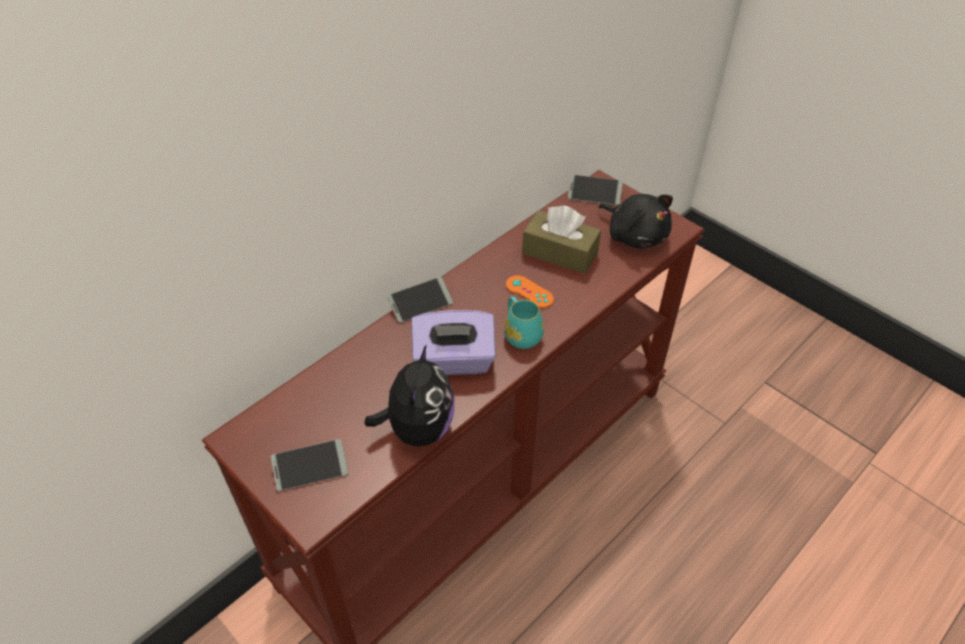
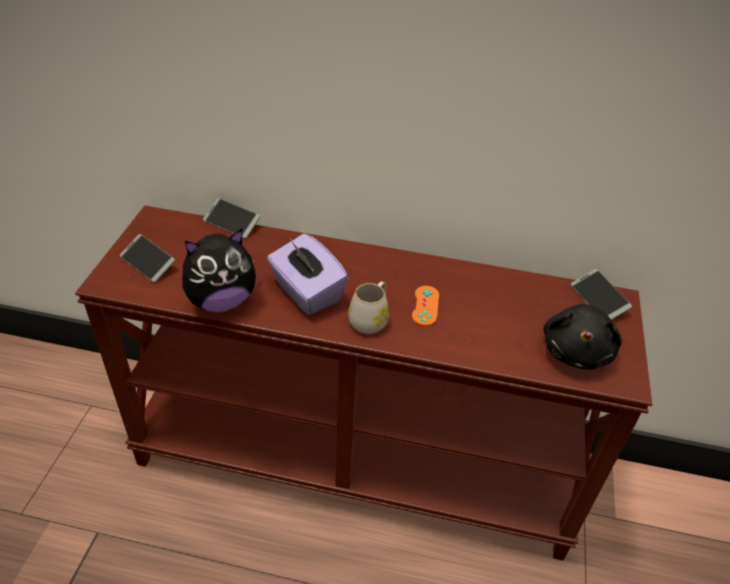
camera: 55 degrees right, 5 degrees down
phone [387,277,453,323] -> phone moved to [203,198,260,238]
turquoise mug [504,296,544,349] -> white mug [348,281,389,334]
brown tissue box [522,205,601,274] -> none

